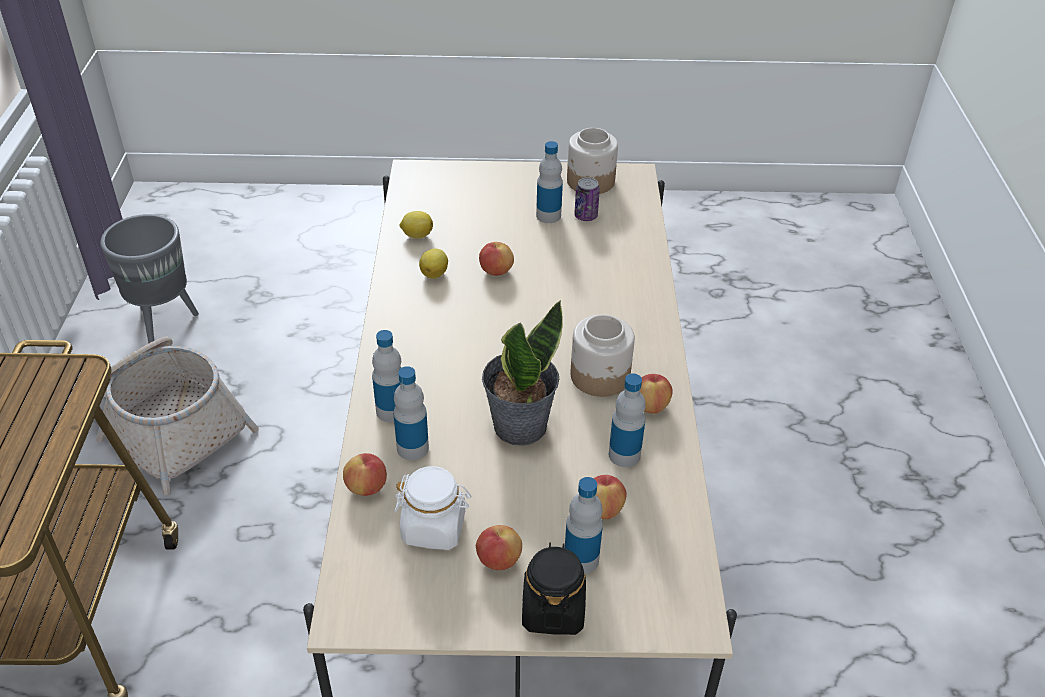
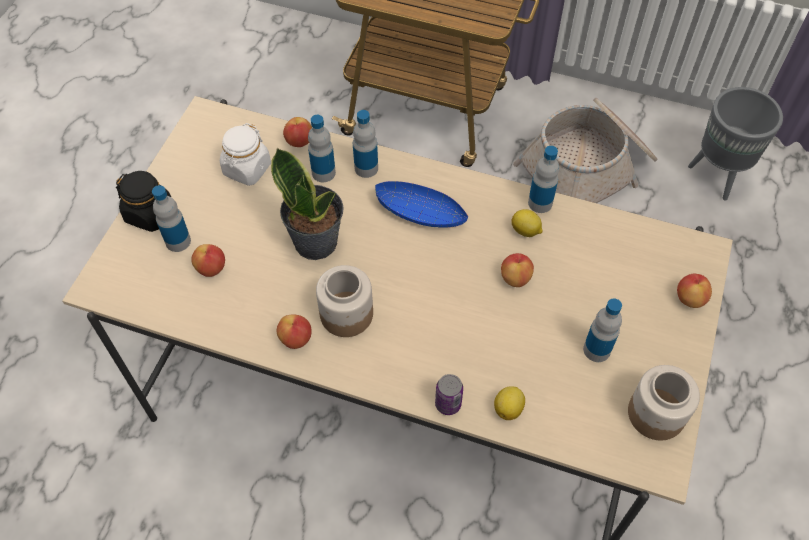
camera: 110 degrees right, 15 degrees up
lemon [399,211,433,239] -> lemon moved to [494,386,525,420]
apple [476,525,522,570] -> apple moved to [677,274,712,308]
can [574,177,600,221] -> can moved to [435,374,463,415]
bottle [609,373,646,467] -> bottle moved to [528,146,559,213]
none -> blue bowl [375,181,468,228]

